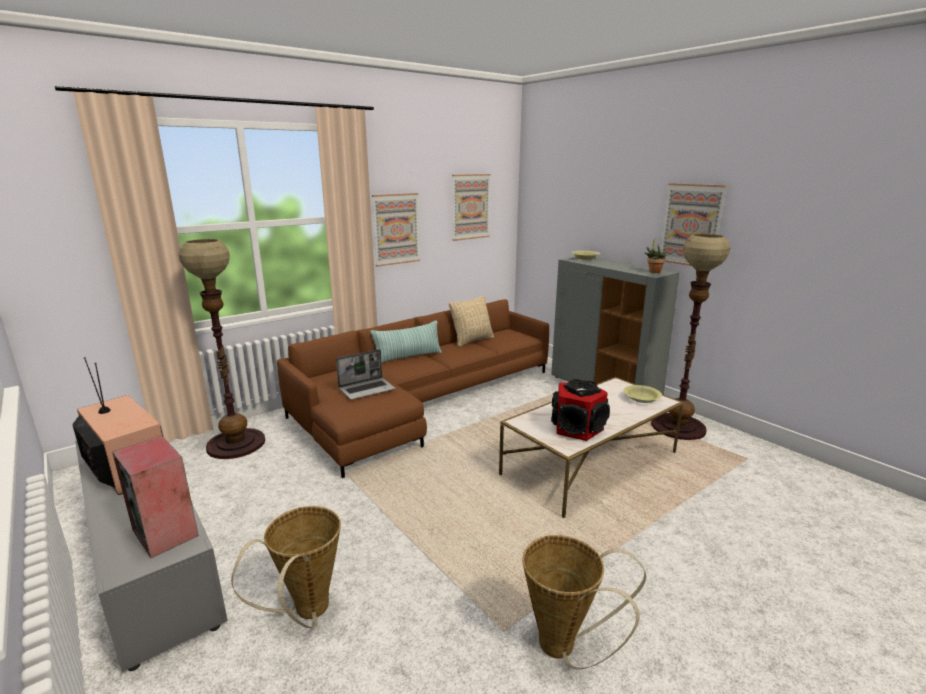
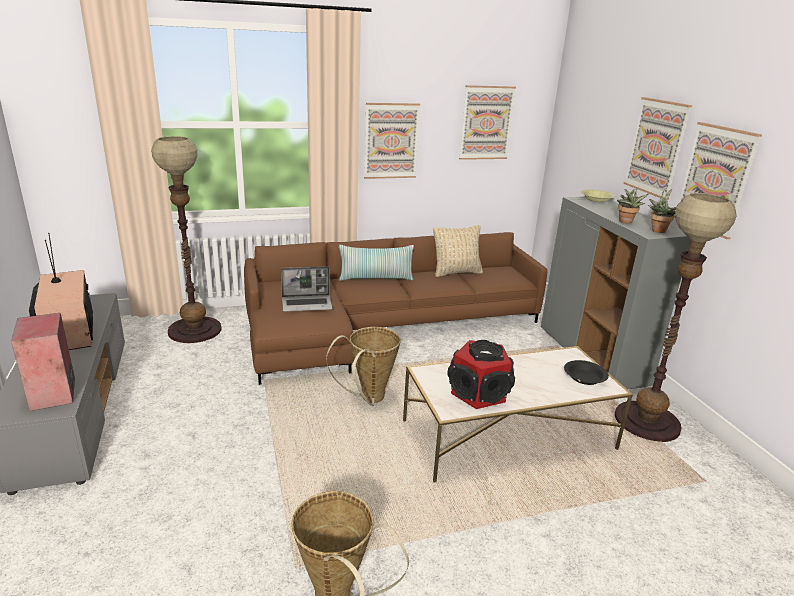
camera: 20 degrees right, 5 degrees up
basket [231,506,341,628] -> basket moved to [326,327,401,406]
yellow bowl [624,385,662,403] -> black bowl [564,360,609,385]
none -> potted plant [617,187,648,223]
none -> picture [623,97,692,200]

